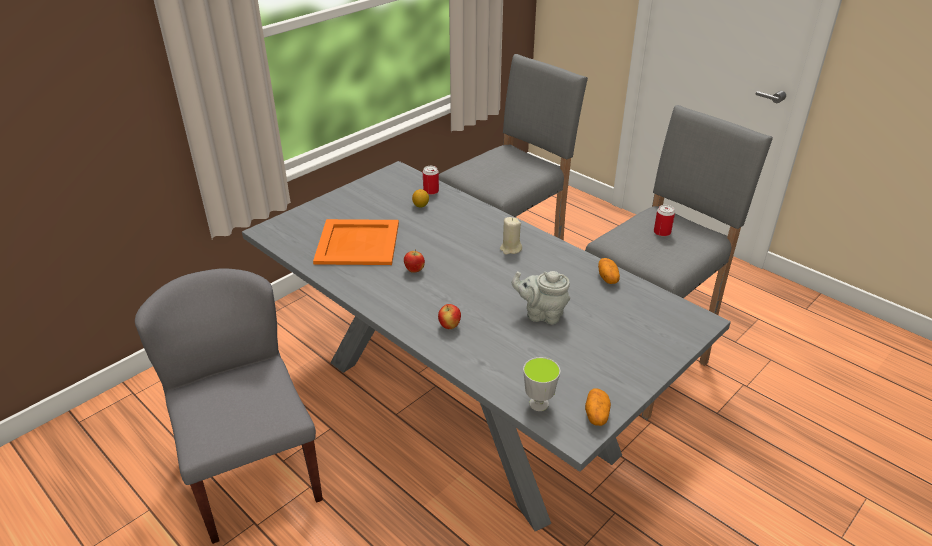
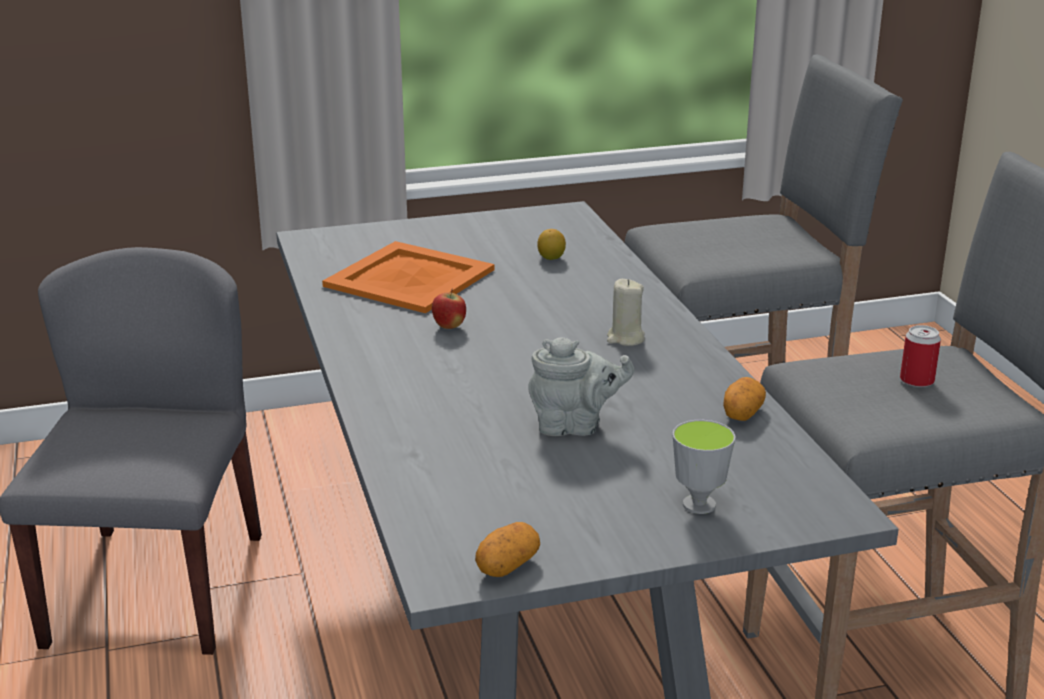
camera: 30 degrees right, 10 degrees down
can [423,166,439,195] -> none
apple [438,304,461,329] -> none
grey teapot [512,271,570,324] -> grey teapot turned 135 degrees clockwise [528,338,635,436]
cup [523,357,560,411] -> cup moved to [673,420,736,514]

